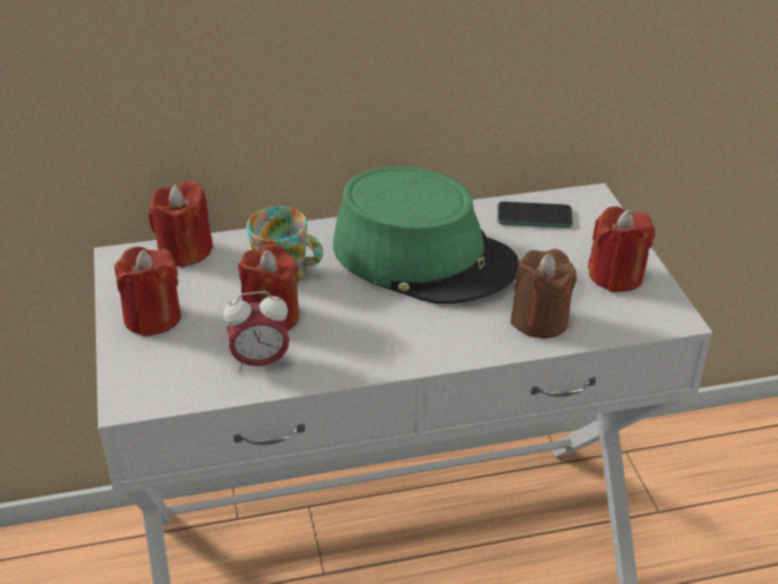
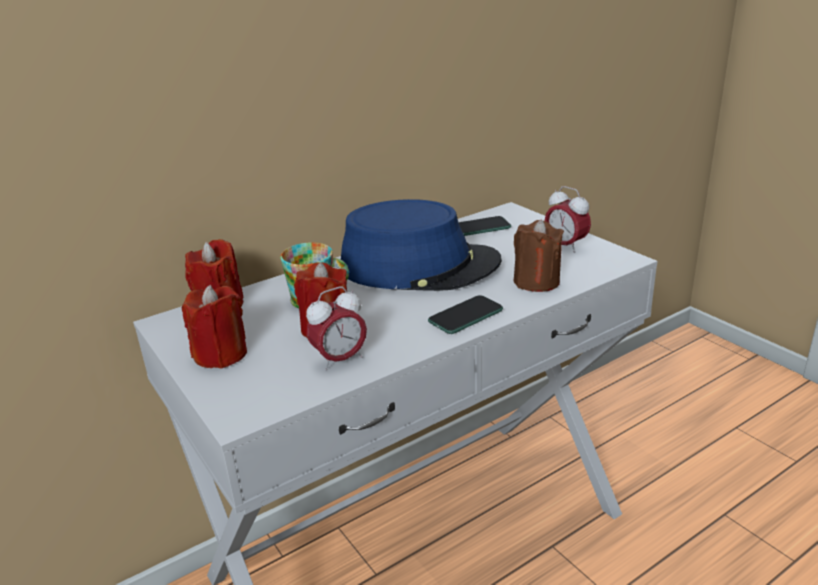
camera: 20 degrees left, 10 degrees down
green hat [333,166,519,304] -> blue hat [341,199,502,291]
red candle [588,206,655,292] -> alarm clock [545,186,591,253]
none -> phone [428,295,503,334]

